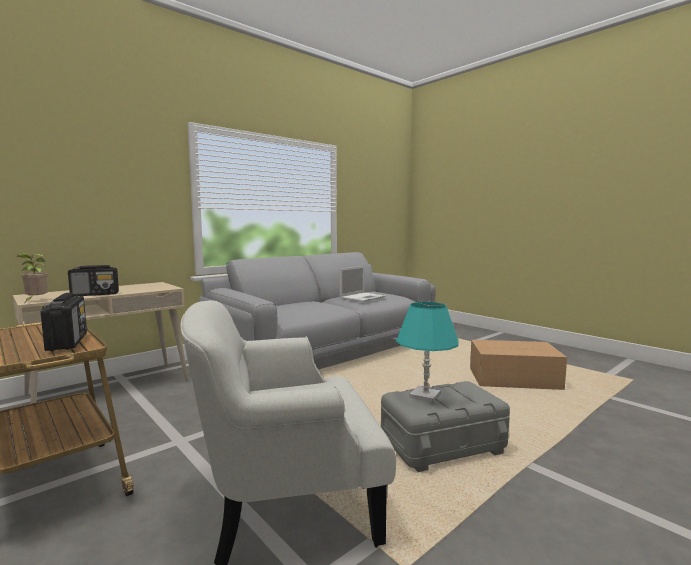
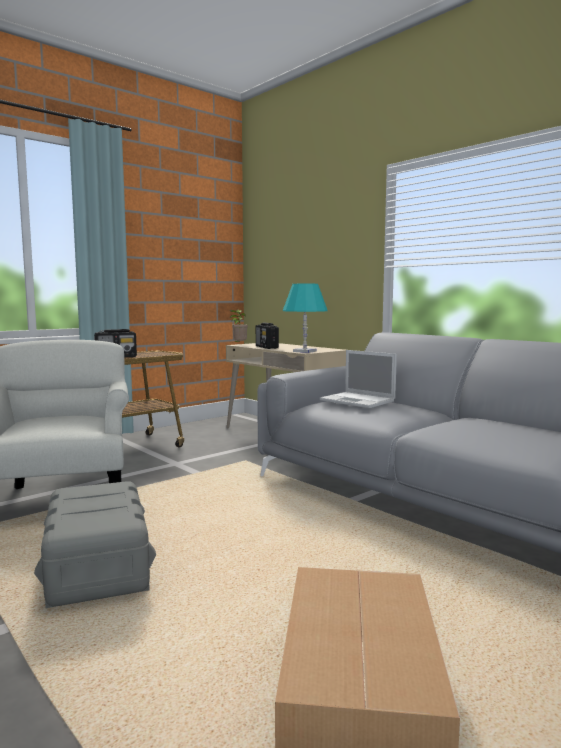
camera: 90 degrees right, 0 degrees up
laptop [339,266,386,302] -> laptop moved to [320,350,397,408]
turquoise table lamp [396,302,458,403] -> turquoise table lamp moved to [283,284,328,353]

